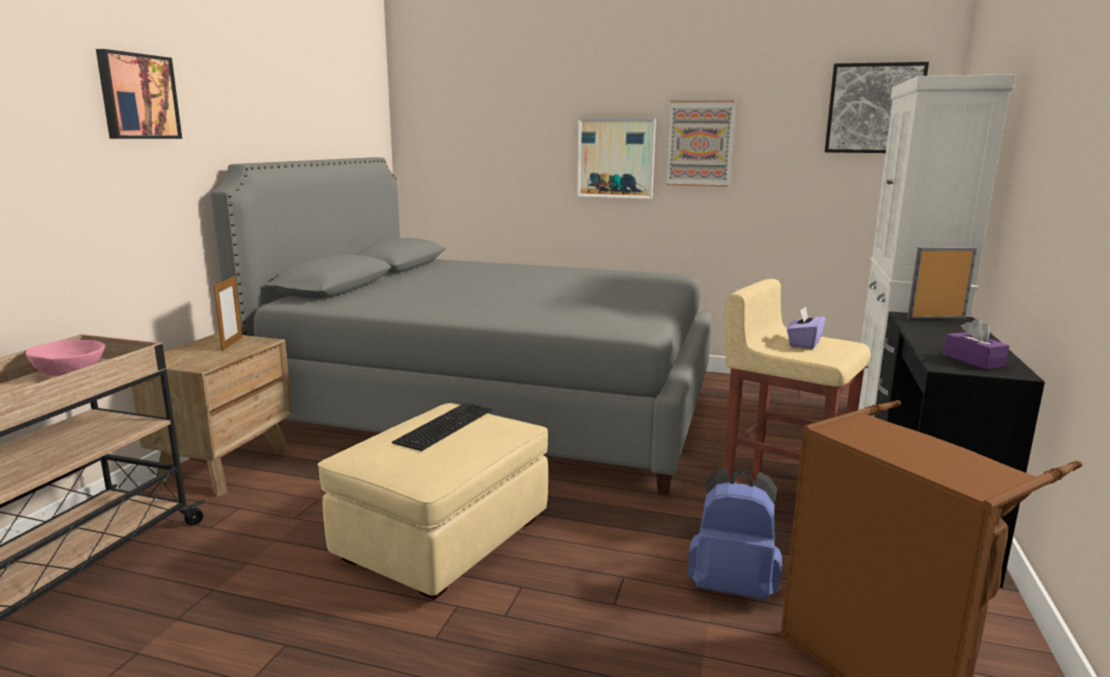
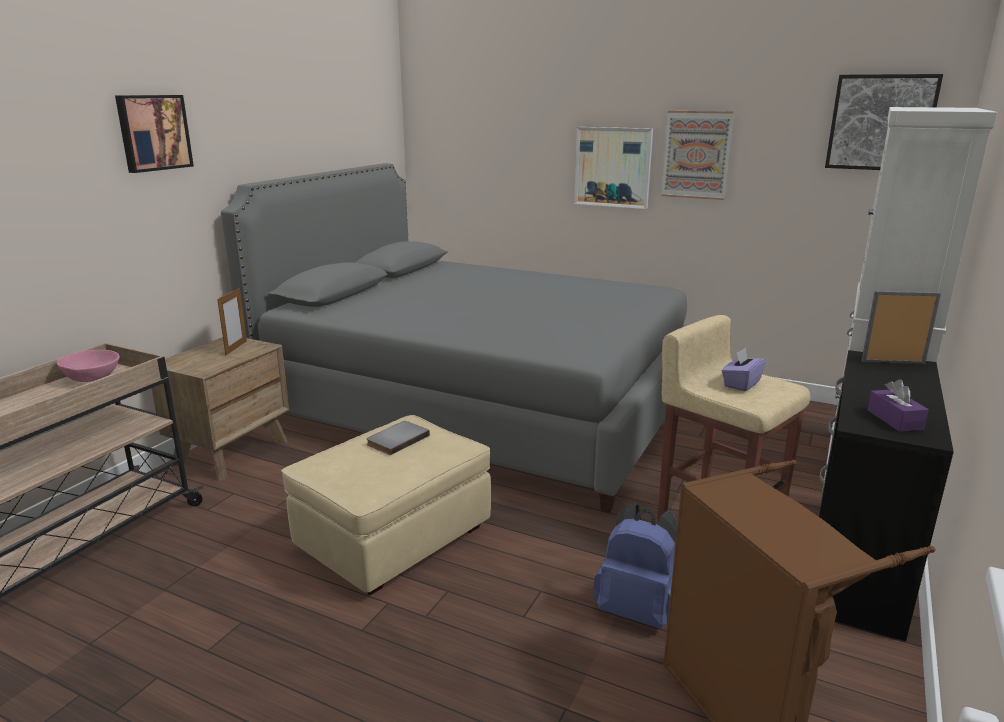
camera: 10 degrees right, 5 degrees up
keyboard [392,403,493,451] -> grey book [366,421,430,455]

